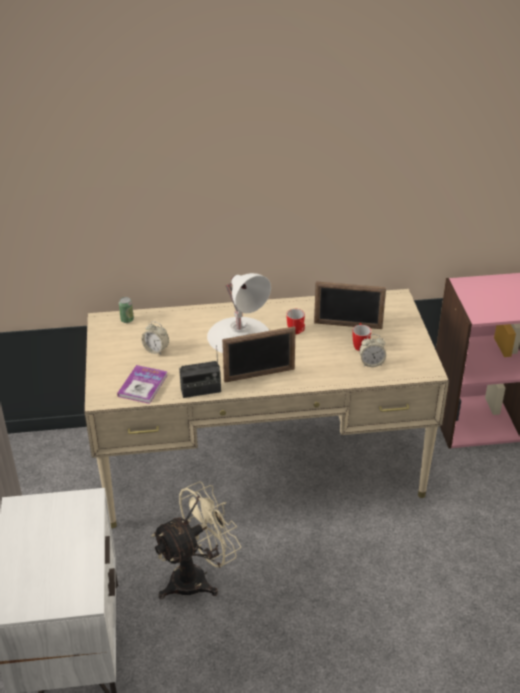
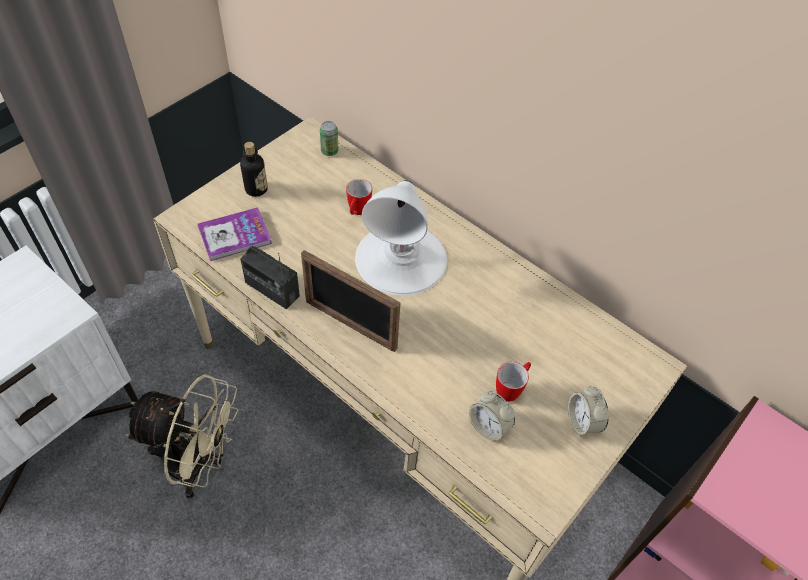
camera: 45 degrees right, 15 degrees up
alarm clock [142,321,169,355] -> alarm clock moved to [568,386,610,437]
mug [286,309,305,335] -> mug moved to [346,179,372,215]
picture frame [314,282,386,329] -> none
none -> bottle [240,142,268,197]

